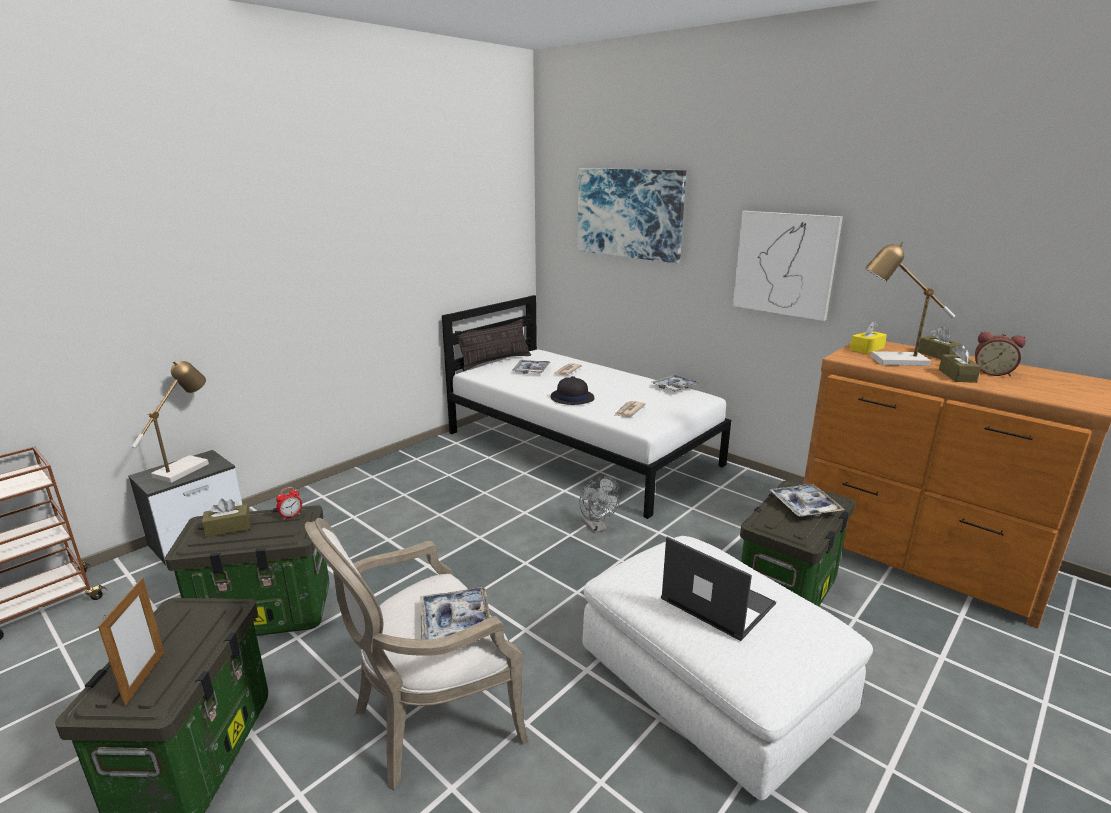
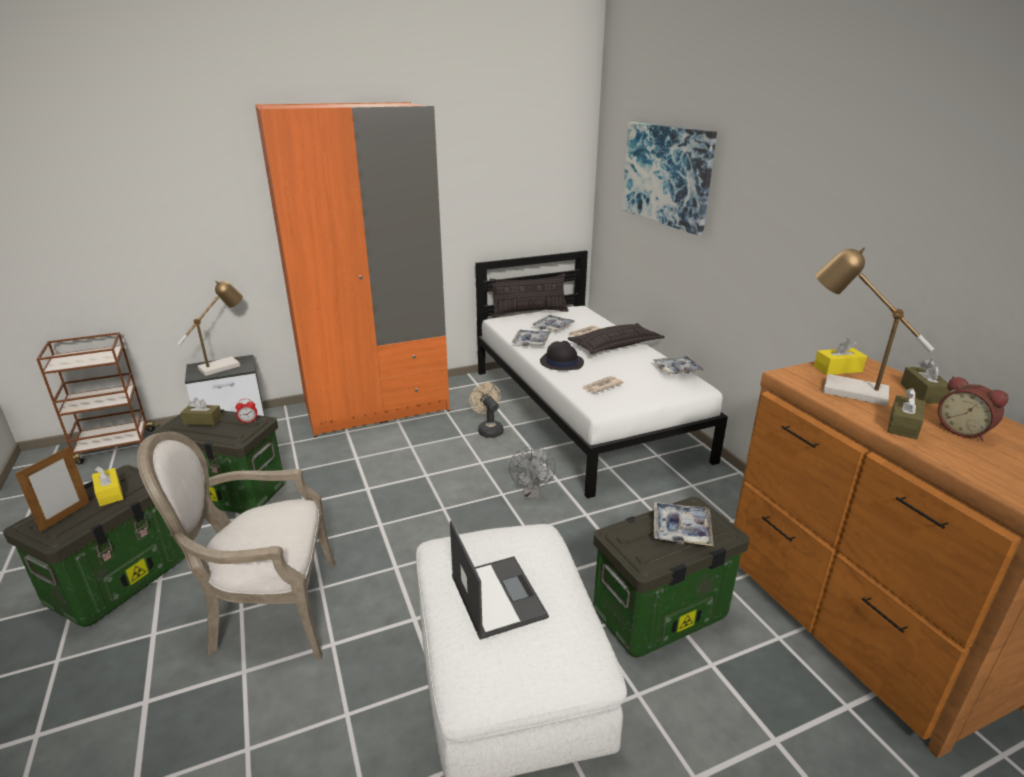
camera: 25 degrees right, 5 degrees up
tray [420,587,490,640] -> tray moved to [512,330,551,346]
picture [732,211,843,321] -> none
none -> yellow tissue box [92,466,123,506]
none -> orange wardrobe [255,102,450,437]
none -> beige fan [470,383,503,438]
none -> pillow [568,323,665,354]

